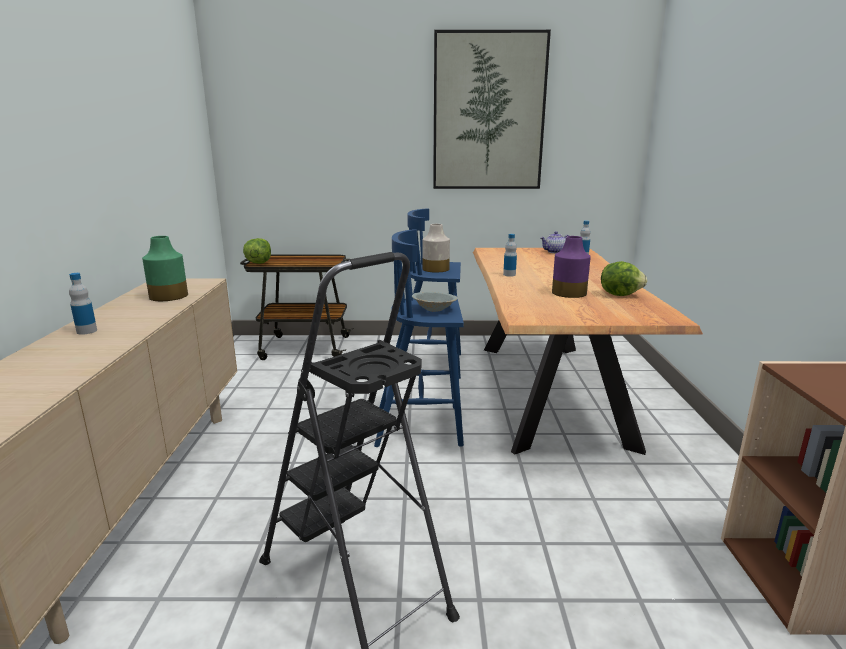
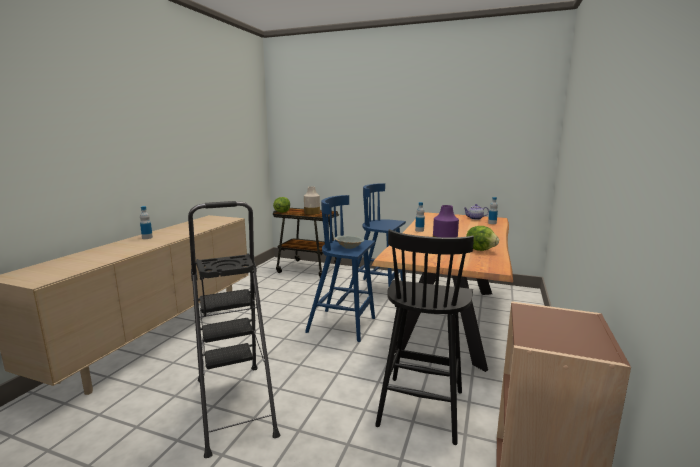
camera: 20 degrees right, 5 degrees down
green vase [142,236,188,301] -> none
beige vase [423,224,450,272] -> beige vase moved to [304,187,320,215]
picture [433,30,551,189] -> none
none -> black stool [375,229,474,445]

